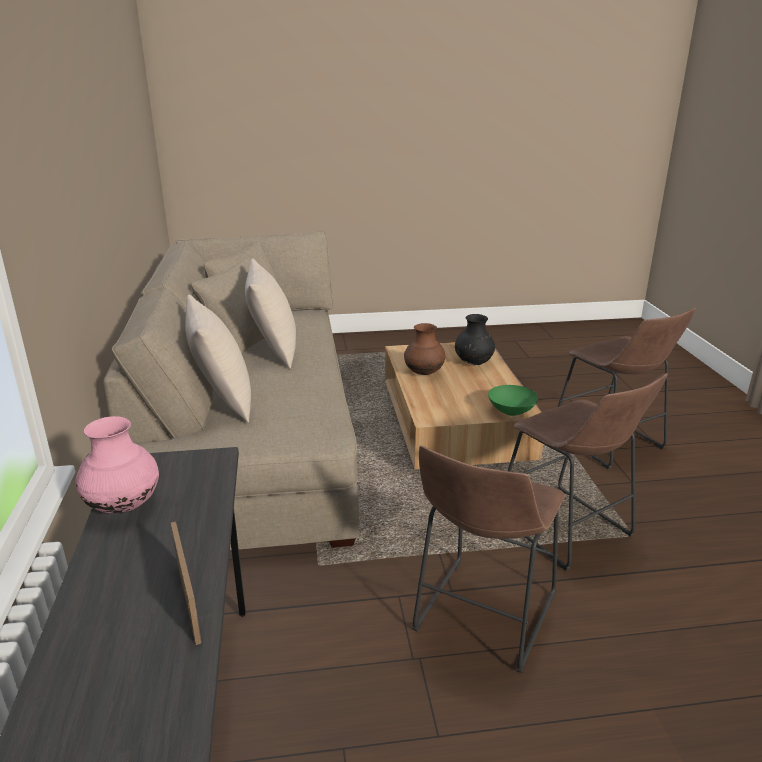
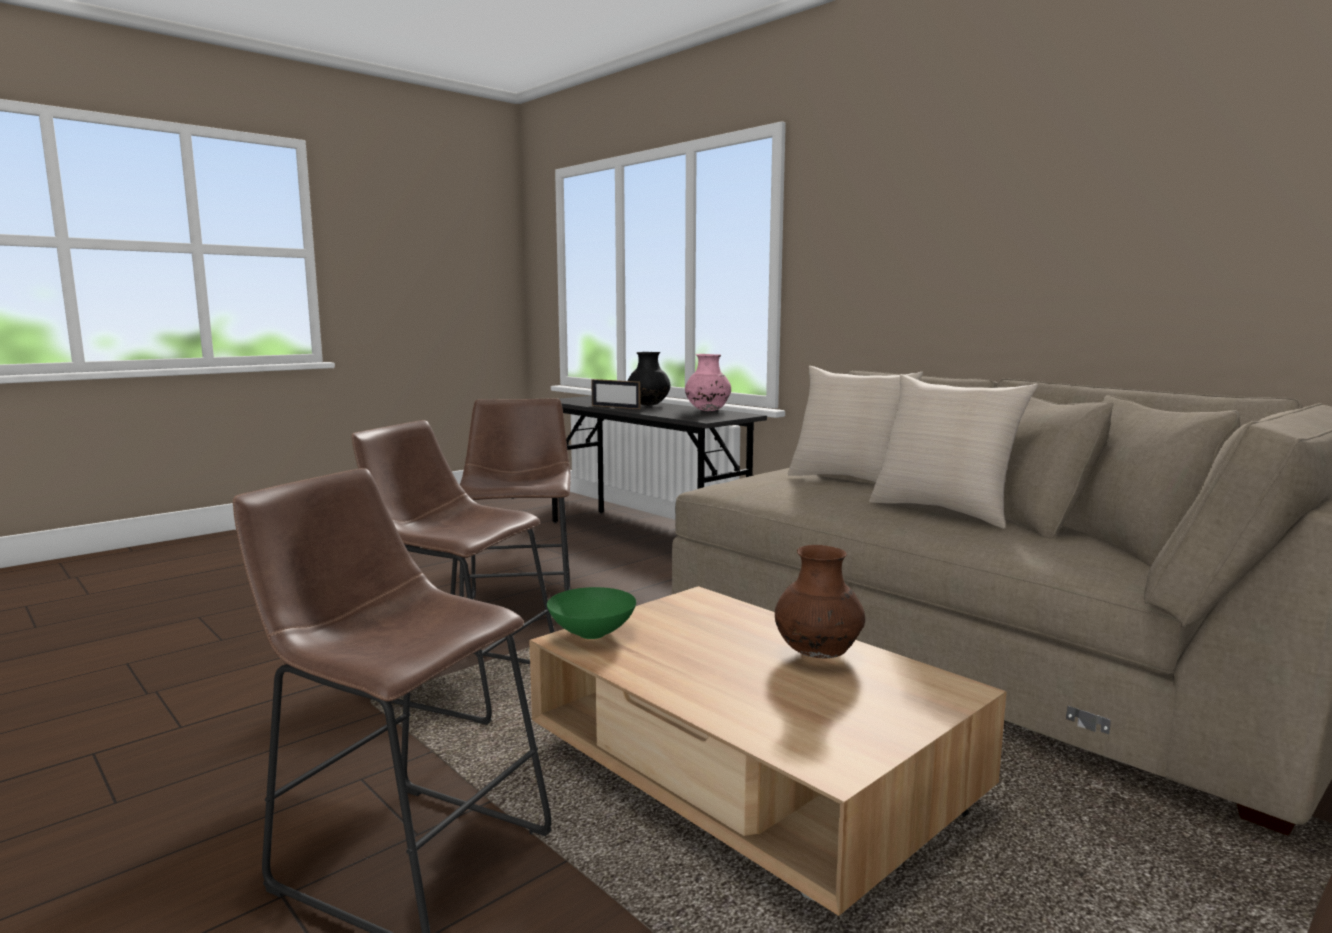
camera: 145 degrees right, 15 degrees down
black vase [455,314,495,365] -> black vase moved to [627,352,671,406]

